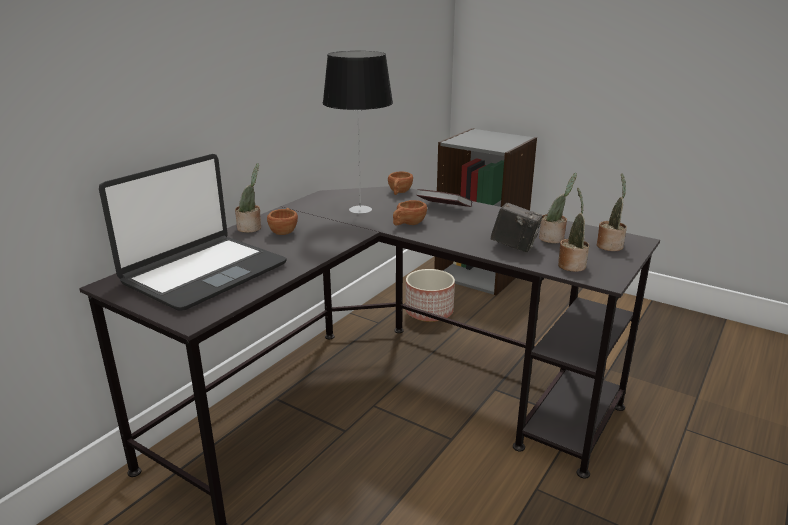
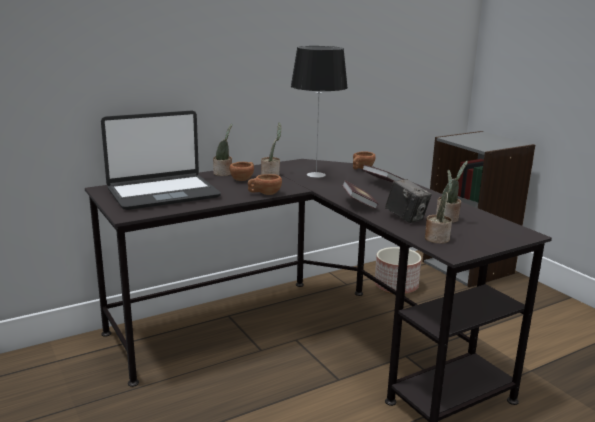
camera: 25 degrees right, 5 degrees down
brown cup [393,200,427,225] -> brown cup moved to [248,174,282,195]
potted plant [597,173,627,251] -> potted plant moved to [261,123,282,175]
none -> book [342,180,378,209]

